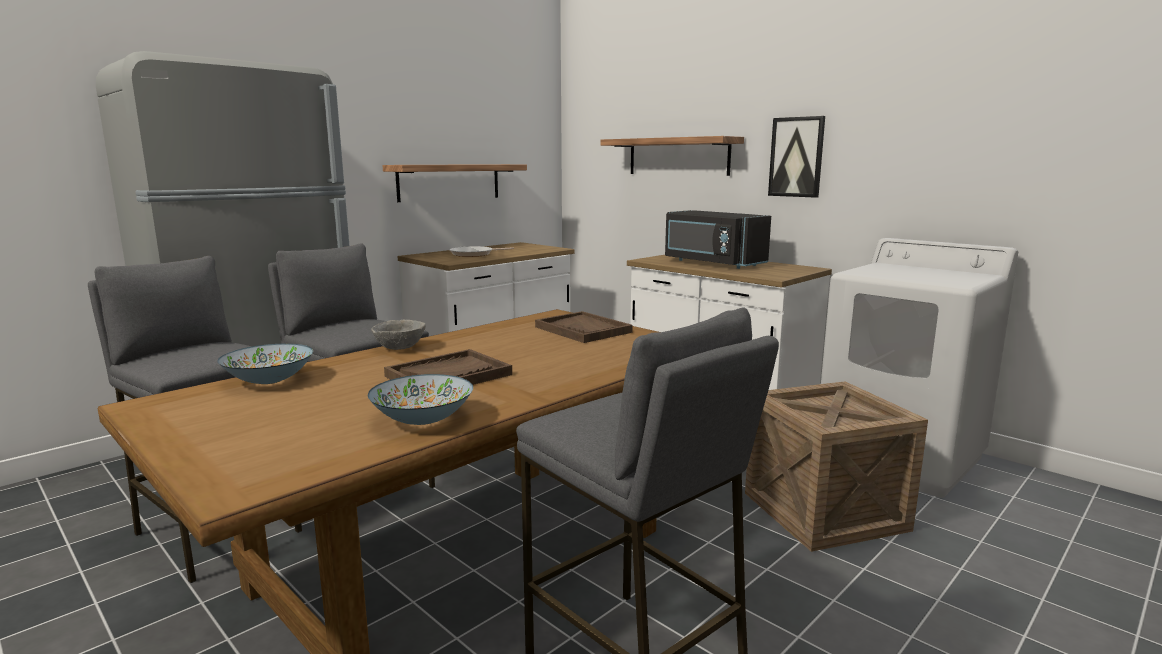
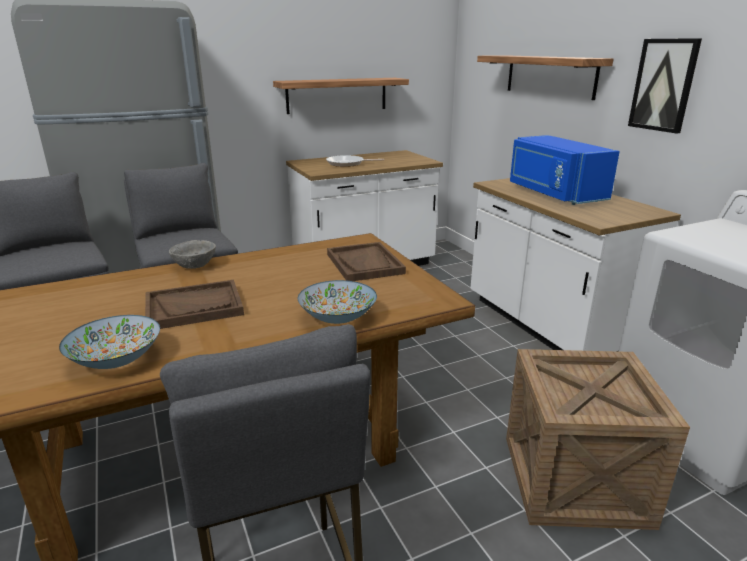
camera: 20 degrees right, 10 degrees up
bowl [217,344,313,384] -> bowl moved to [298,280,377,324]
black microwave [665,210,771,269] -> blue microwave [510,135,620,205]

